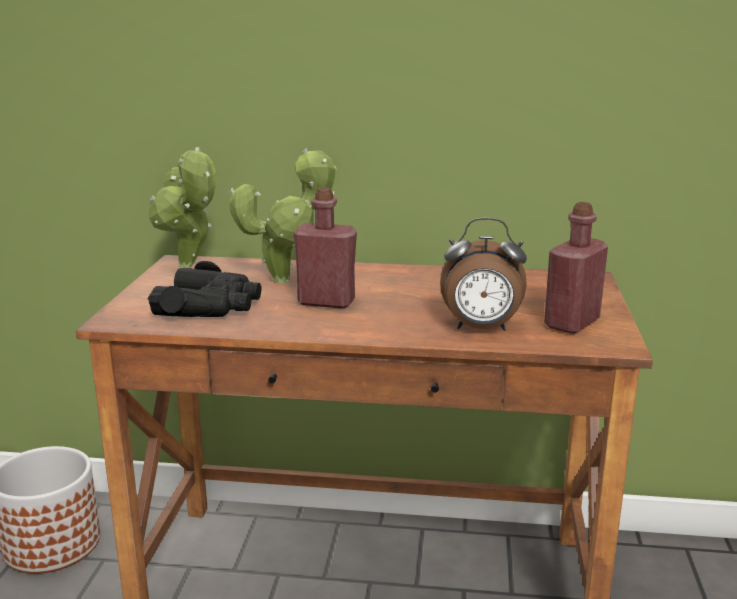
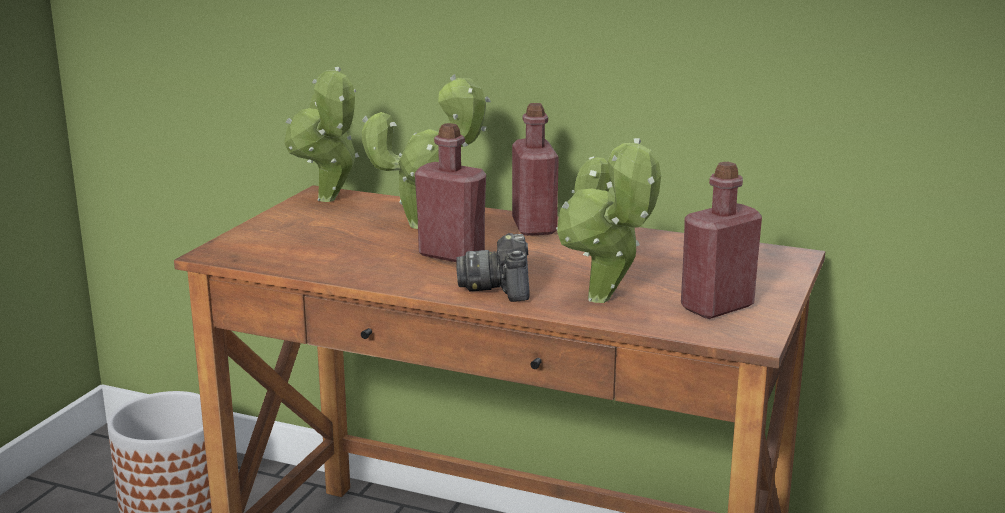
camera: 15 degrees right, 0 degrees up
black binoculars [148,261,262,317] -> none
alarm clock [440,217,527,331] -> potted plant [556,138,661,303]
none -> camera [456,233,530,302]
none -> red bottle [512,103,559,236]

